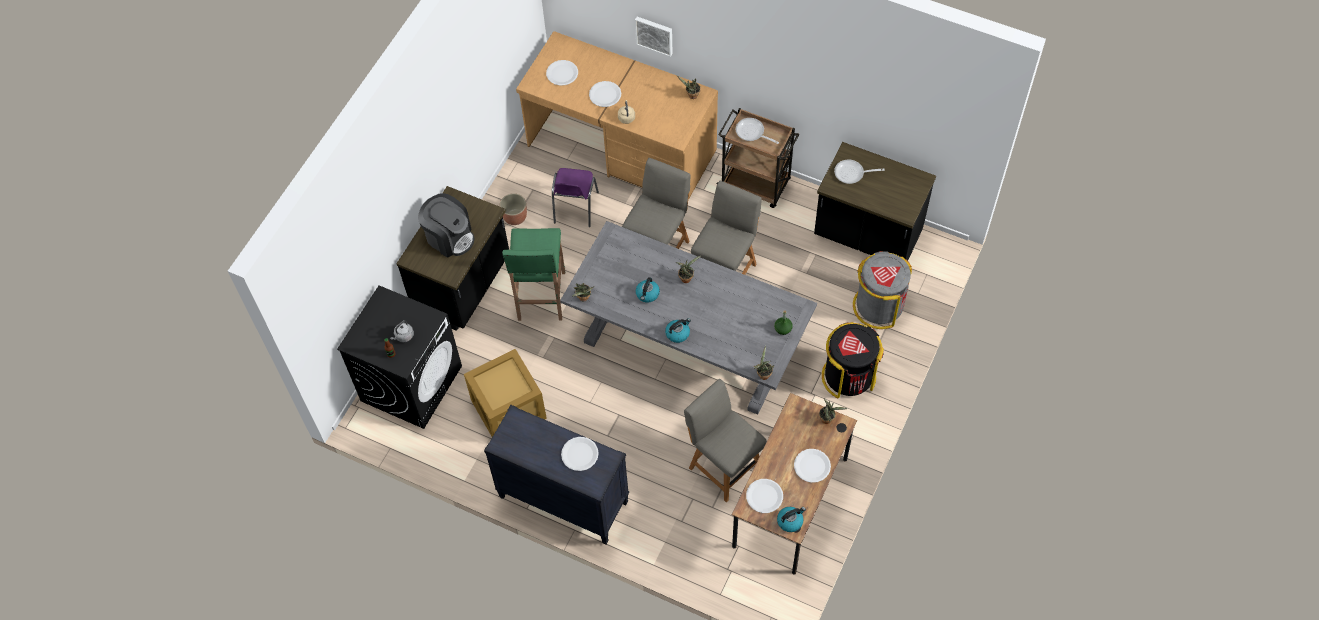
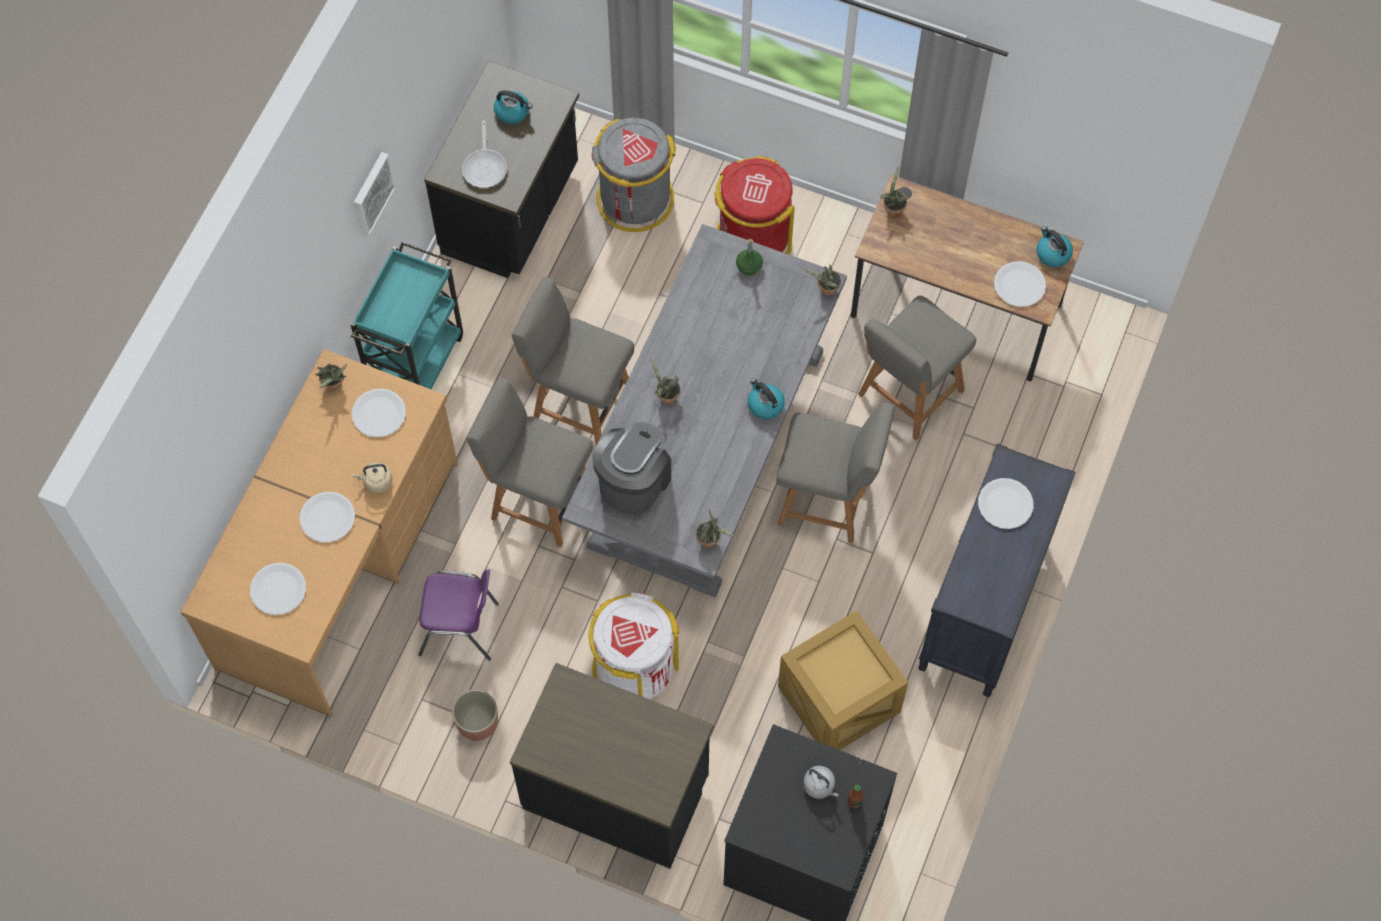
camera: 95 degrees left, 5 degrees up
coffee machine [418,193,474,258] -> coffee machine moved to [592,422,671,514]
green stool [502,228,565,321] -> white trash can [589,592,680,699]
picture [635,17,673,57] -> picture moved to [354,152,396,237]
kettle [636,277,660,303] -> kettle moved to [494,90,533,124]
brown cart [717,108,799,208] -> turquoise cart [350,242,463,389]
frying pan [736,118,779,144] -> none
white plate [794,449,831,483] -> white plate moved to [352,388,406,437]
black trash can [822,322,884,398] -> red trash can [714,156,795,255]
none -> grey chair [776,403,895,543]

